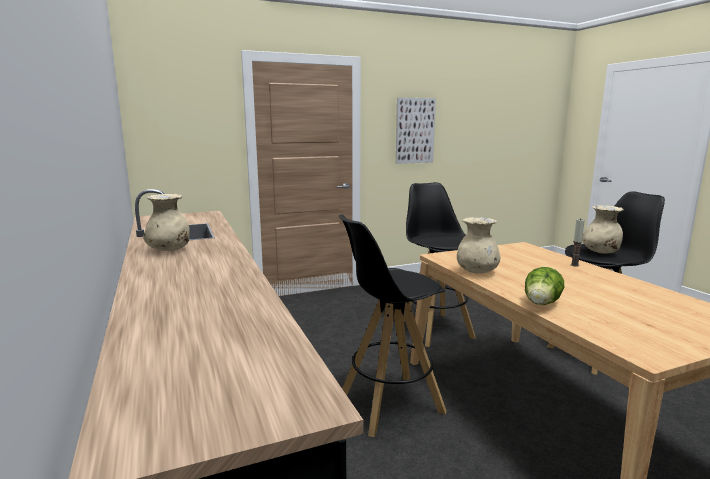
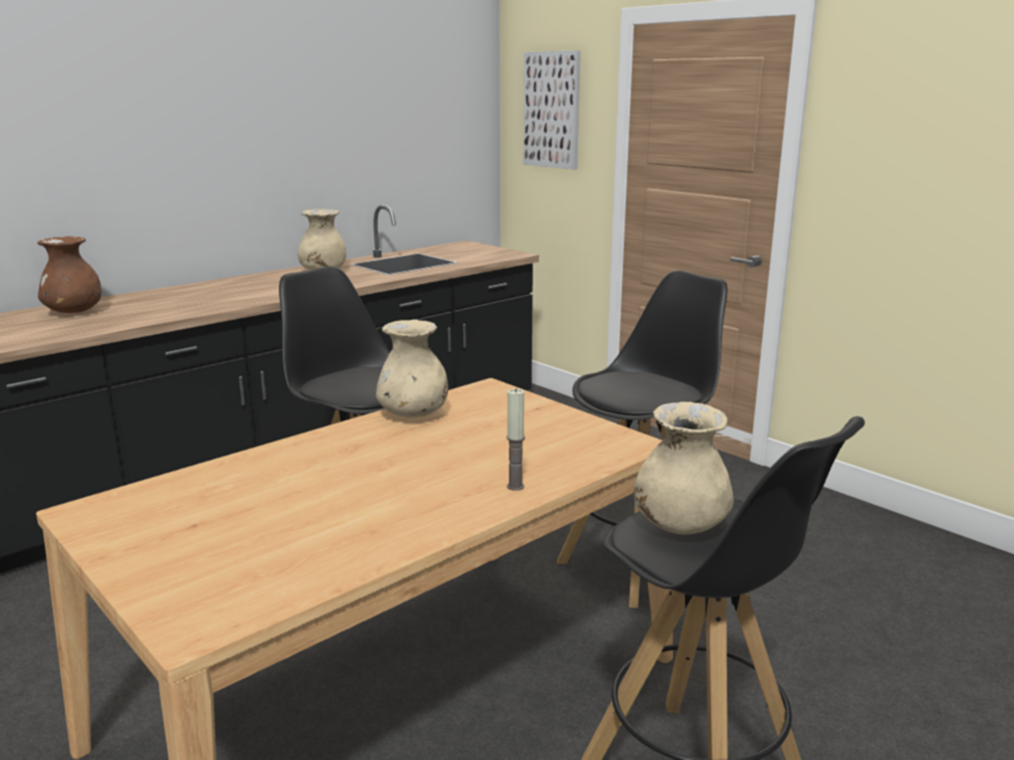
camera: 70 degrees right, 5 degrees up
picture [396,97,436,164] -> picture moved to [523,50,580,170]
lettuce [525,267,564,305] -> none
none -> brown vase [37,236,102,313]

